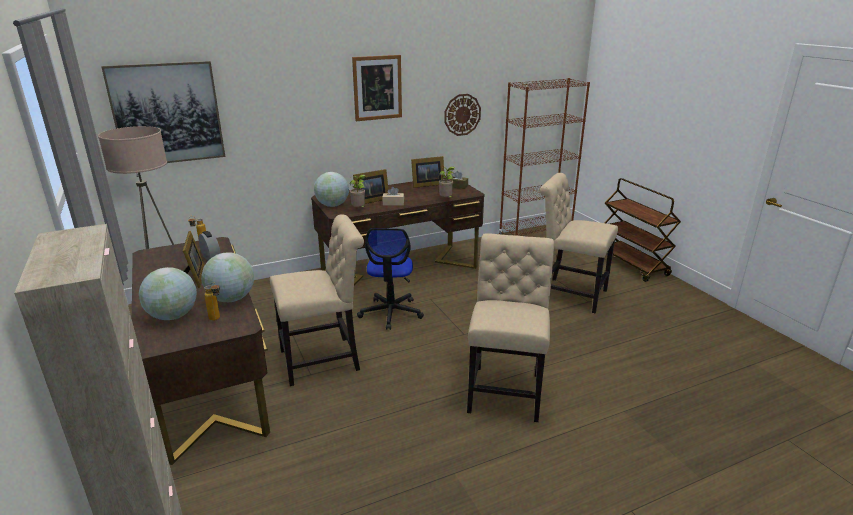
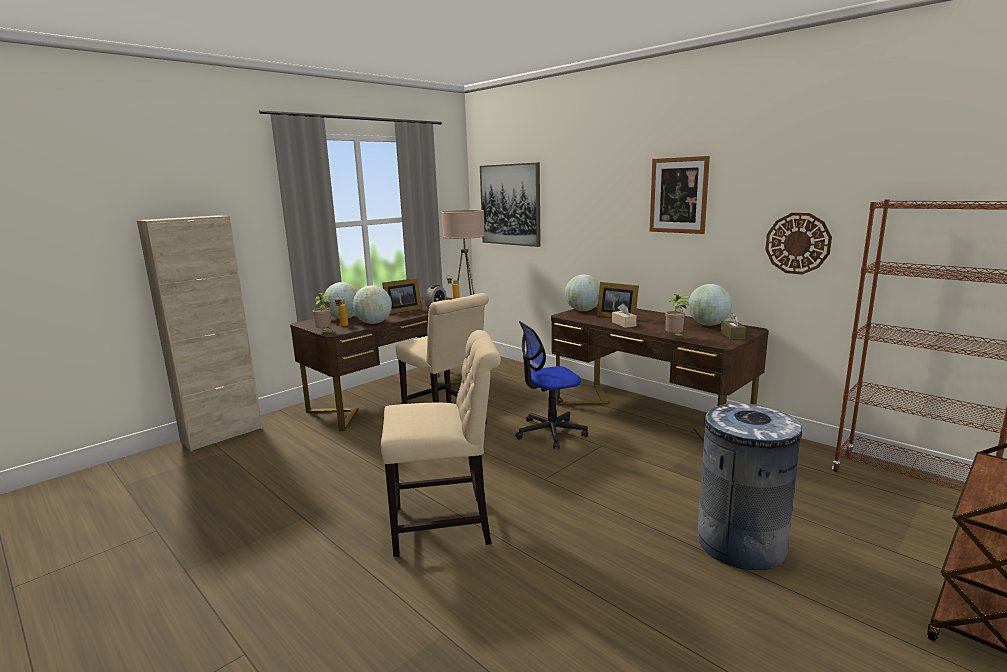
camera: 70 degrees right, 10 degrees down
potted plant [350,175,366,207] -> potted plant moved to [312,293,333,332]
picture frame [411,156,445,188] -> globe [688,284,732,326]
beige chair [540,173,618,313] -> grey trash can [697,403,803,570]

